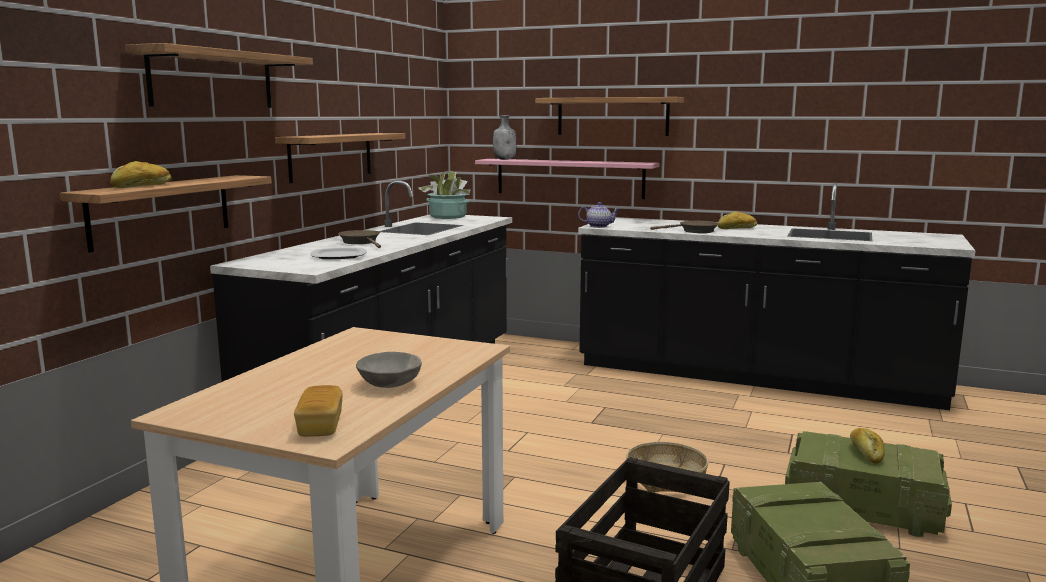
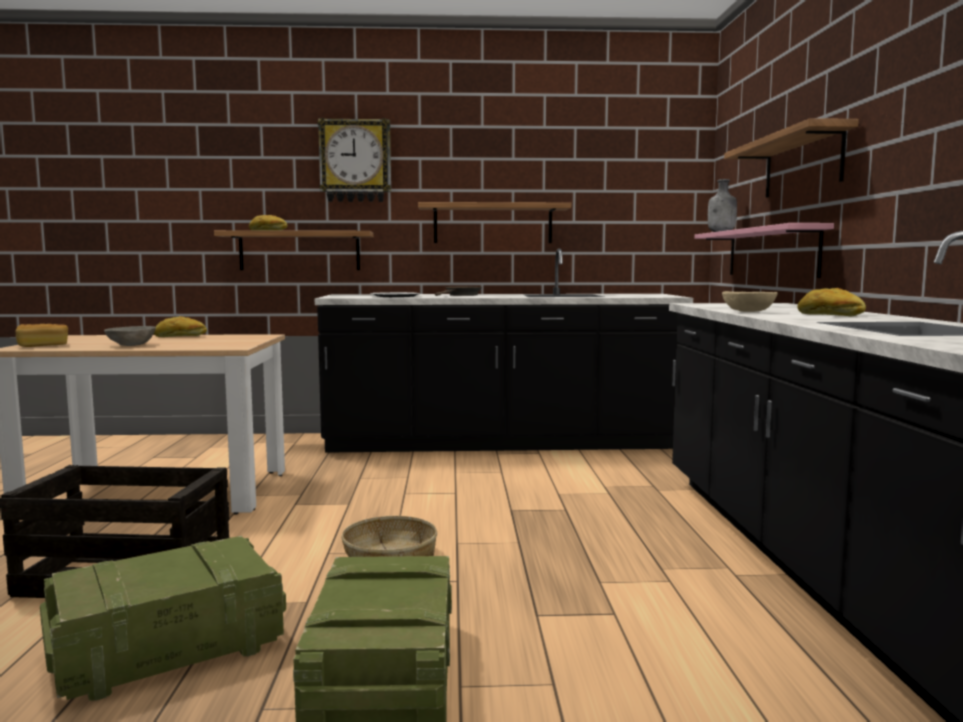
camera: 65 degrees right, 5 degrees down
shelf [125,43,313,108] -> wall clock [318,118,391,202]
potted plant [418,172,471,219] -> none
teapot [578,202,619,228] -> none
brown frying pan [650,221,719,233] -> beige bowl [722,291,778,312]
bread [850,428,885,464] -> bread moved to [154,316,207,337]

